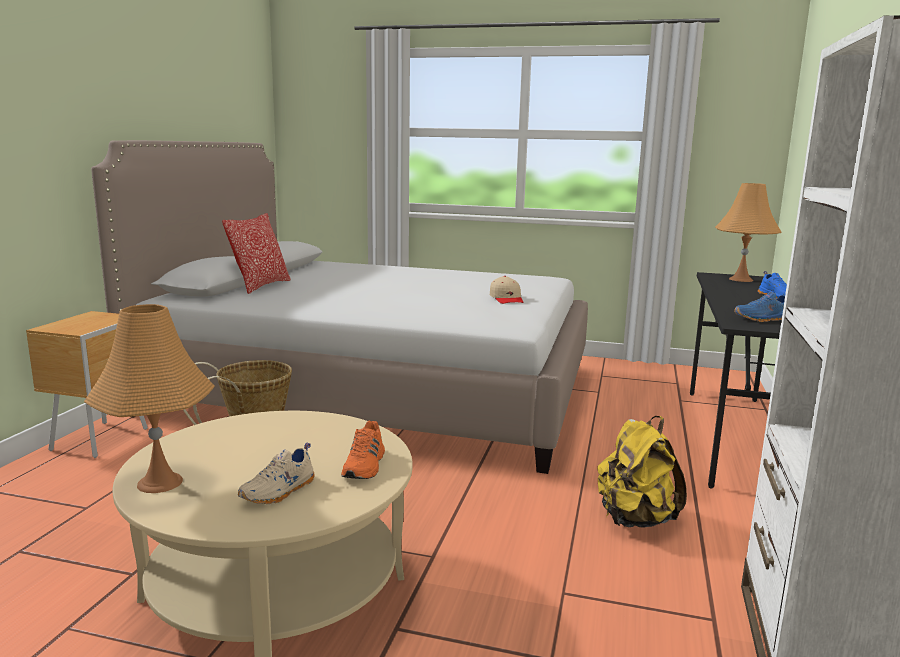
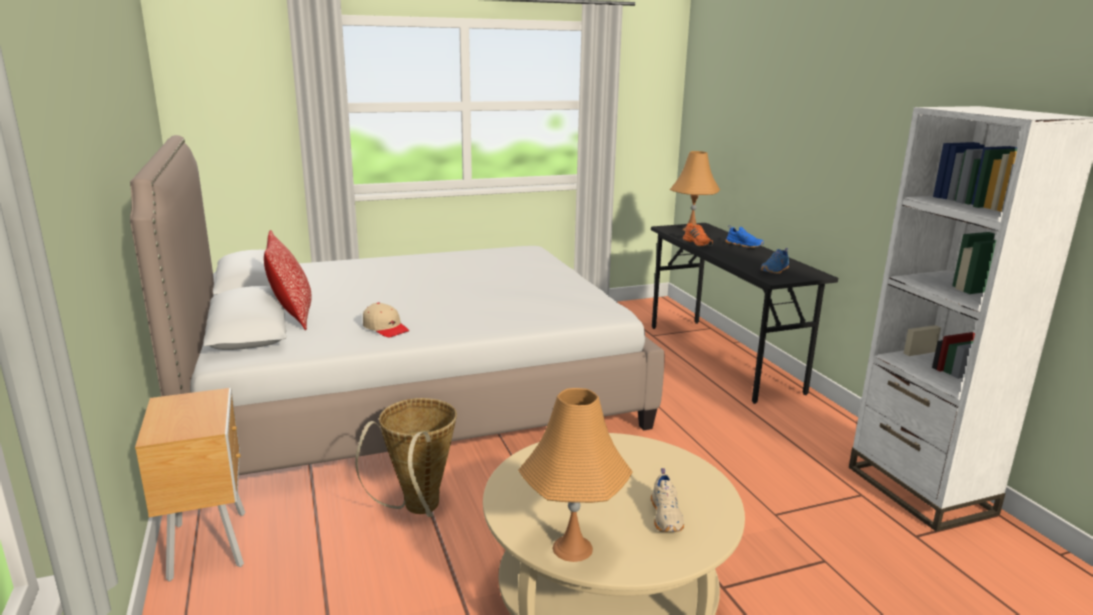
camera: 35 degrees left, 5 degrees up
orange shoe [341,421,385,479] -> orange shoe moved to [683,223,713,247]
beige cap [490,276,524,304] -> beige cap moved to [363,302,409,337]
yellow backpack [597,416,687,528] -> none

